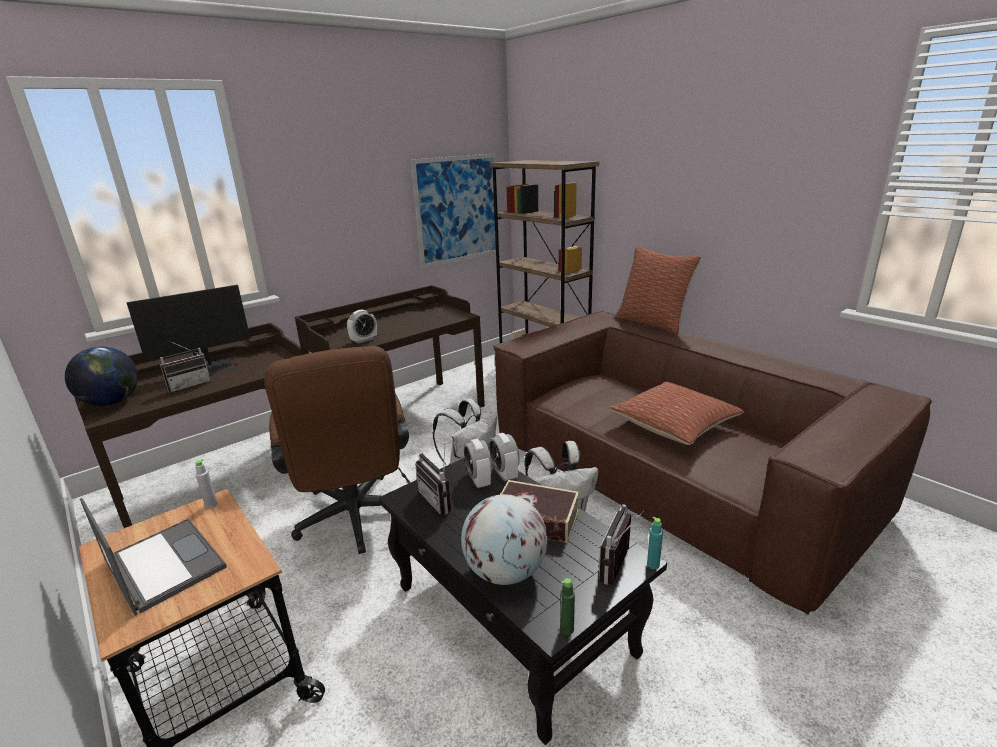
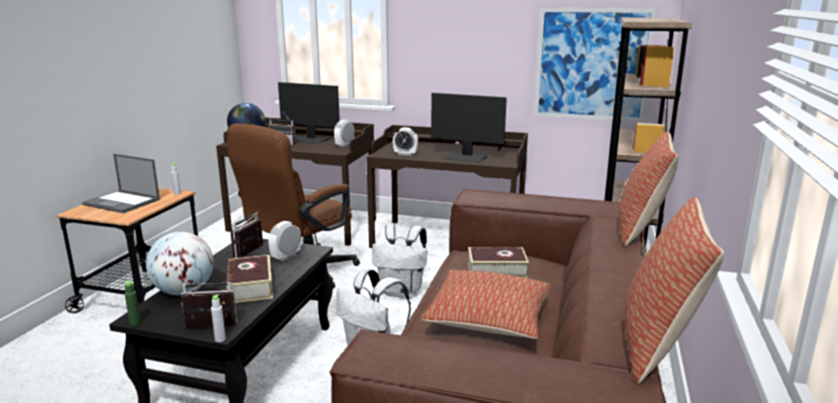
camera: 55 degrees right, 5 degrees down
laptop [80,498,227,616] -> laptop turned 105 degrees clockwise [82,154,160,213]
alarm clock [489,433,520,482] -> alarm clock moved to [334,120,355,147]
turquoise bottle [647,517,663,569] -> grey bottle [211,294,226,342]
none -> monitor [431,93,507,163]
none -> book [468,247,529,278]
none -> pillow [625,197,724,384]

